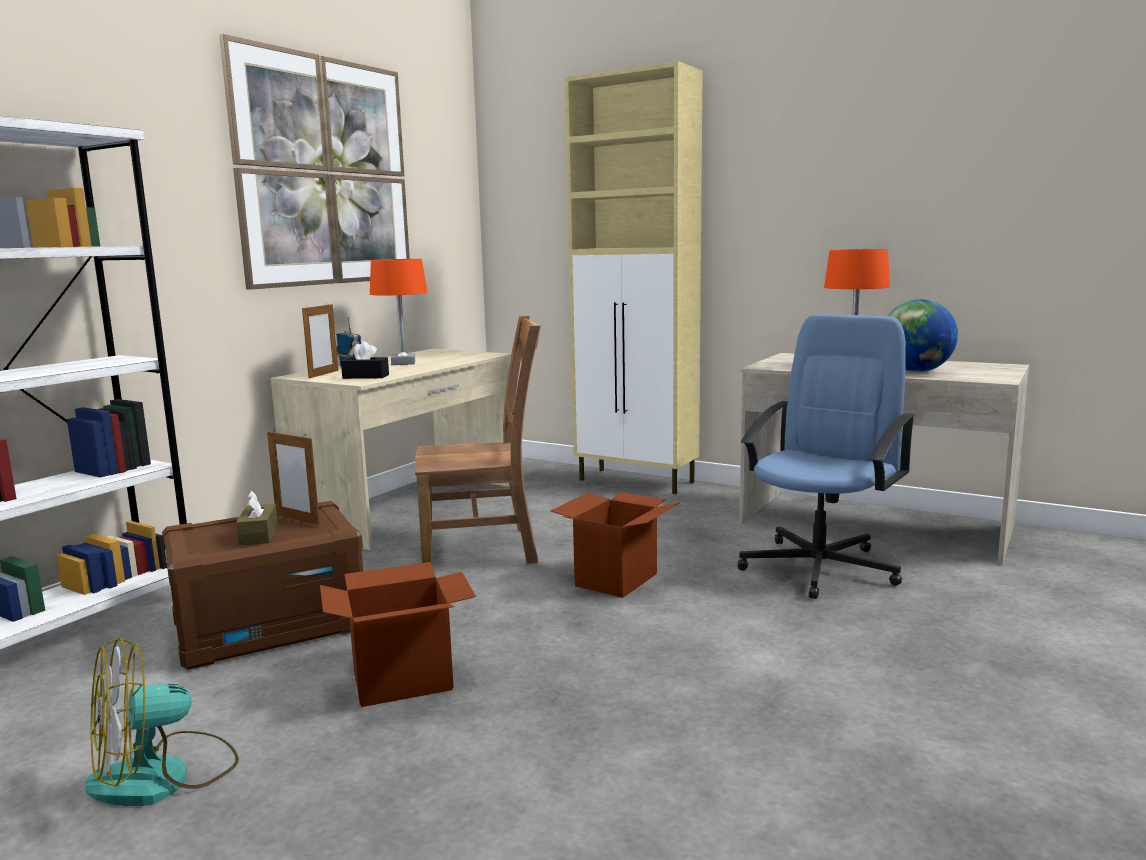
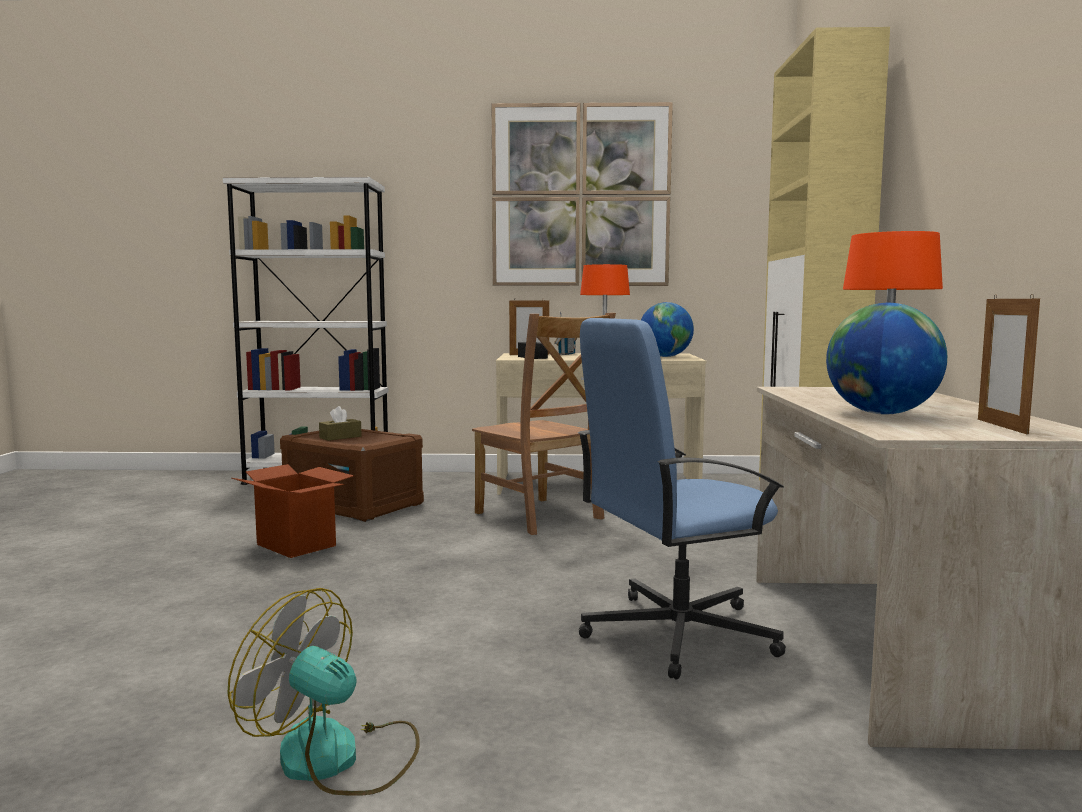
camera: 60 degrees right, 5 degrees down
fan [86,637,239,806] -> fan moved to [227,588,420,796]
picture frame [267,431,320,525] -> picture frame moved to [978,294,1040,435]
cardboard box [550,492,680,598] -> none
blue office chair [737,314,915,599] -> blue office chair turned 150 degrees clockwise [577,318,786,680]
none -> globe [641,302,694,357]

